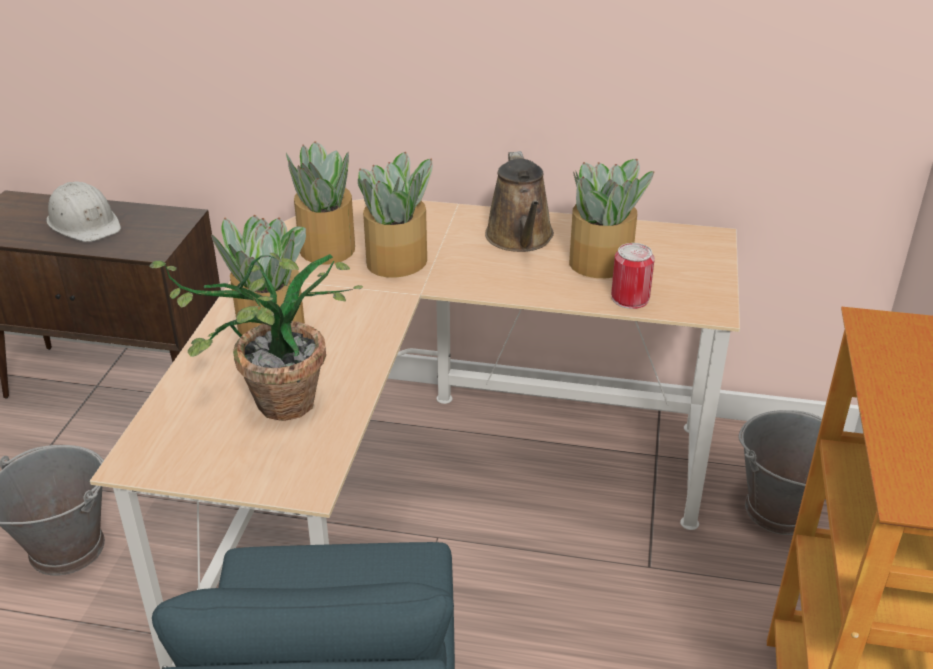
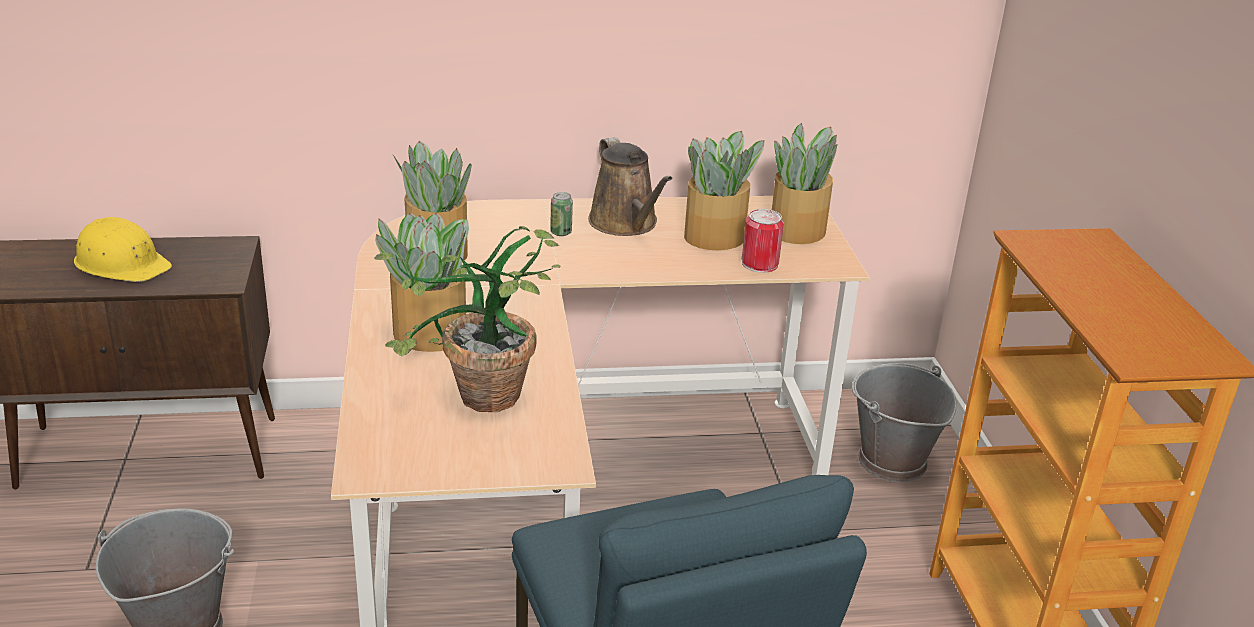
camera: 20 degrees left, 5 degrees down
white hard hat [47,181,121,242] -> yellow hard hat [74,217,172,282]
potted plant [358,152,433,278] -> potted plant moved to [772,123,837,244]
none -> can [550,192,573,236]

